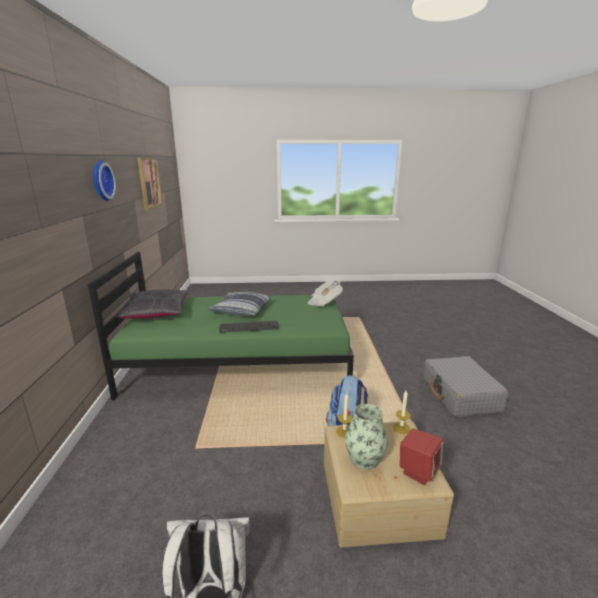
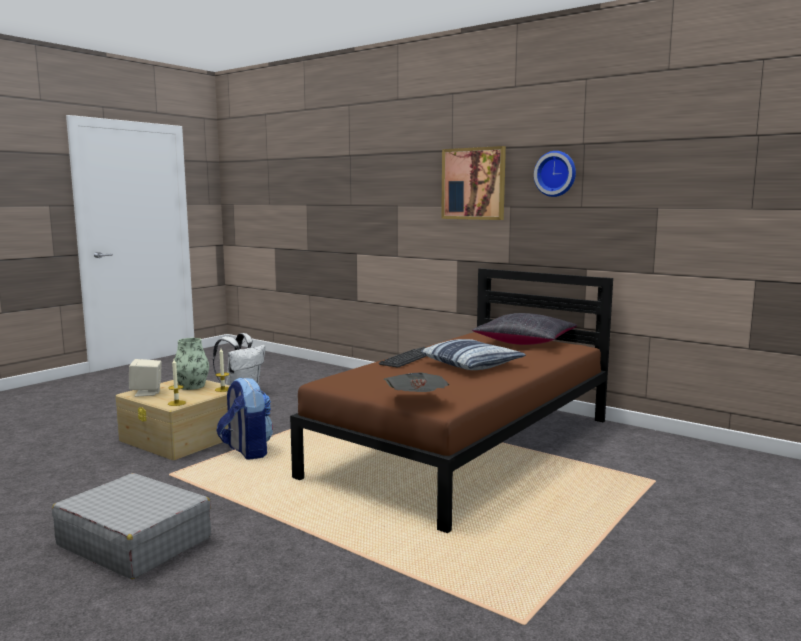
camera: 130 degrees right, 10 degrees down
green bed [88,252,354,400] -> brown bed [290,268,613,533]
picture [137,158,163,210] -> picture moved to [441,146,506,220]
red speaker [400,429,443,485] -> beige speaker [129,359,162,397]

